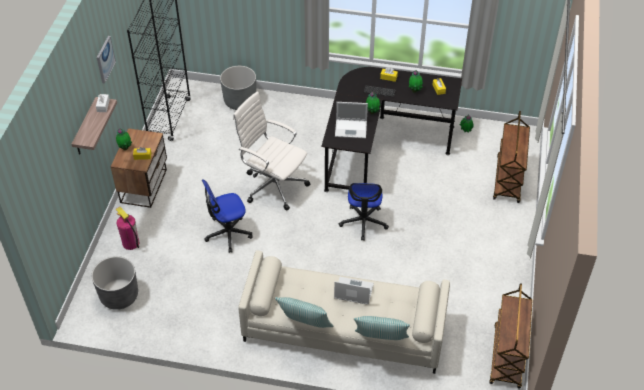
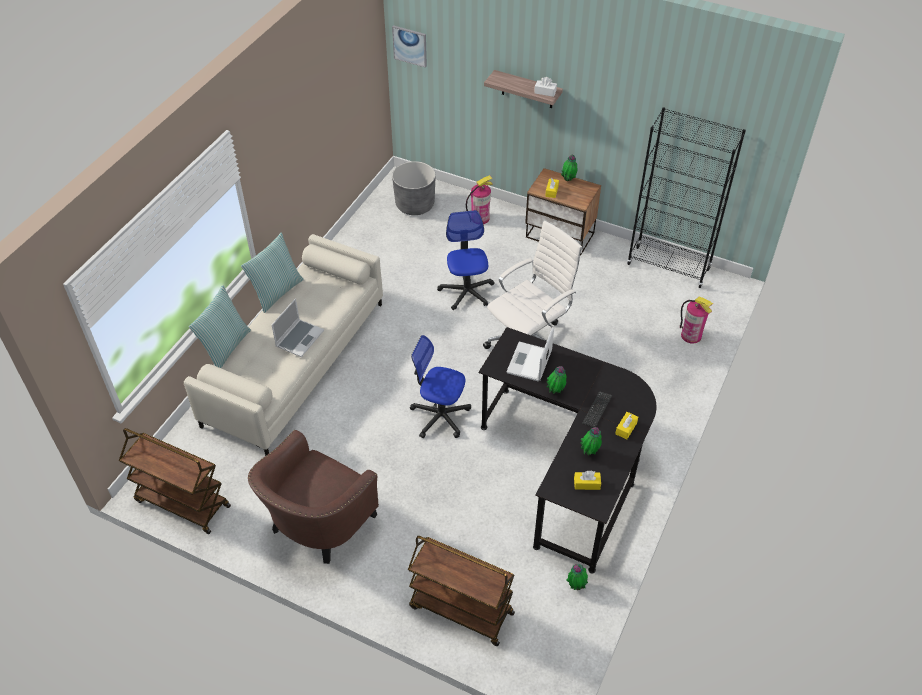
camera: 105 degrees right, 0 degrees up
picture [97,36,116,83] -> picture moved to [392,25,427,68]
grey planter [220,66,256,110] -> fire extinguisher [679,296,713,344]
none -> brown armchair [248,430,379,564]

